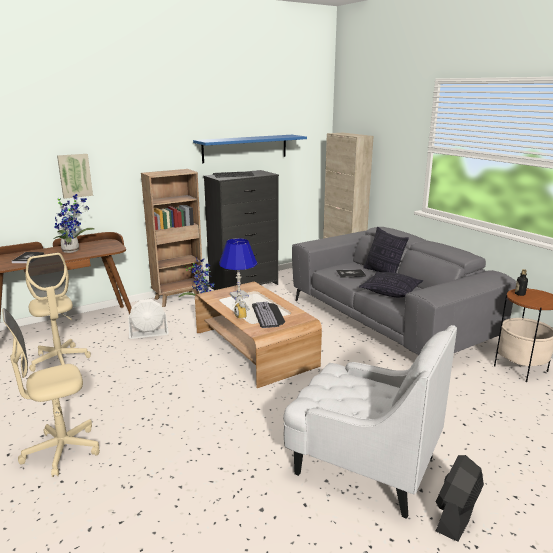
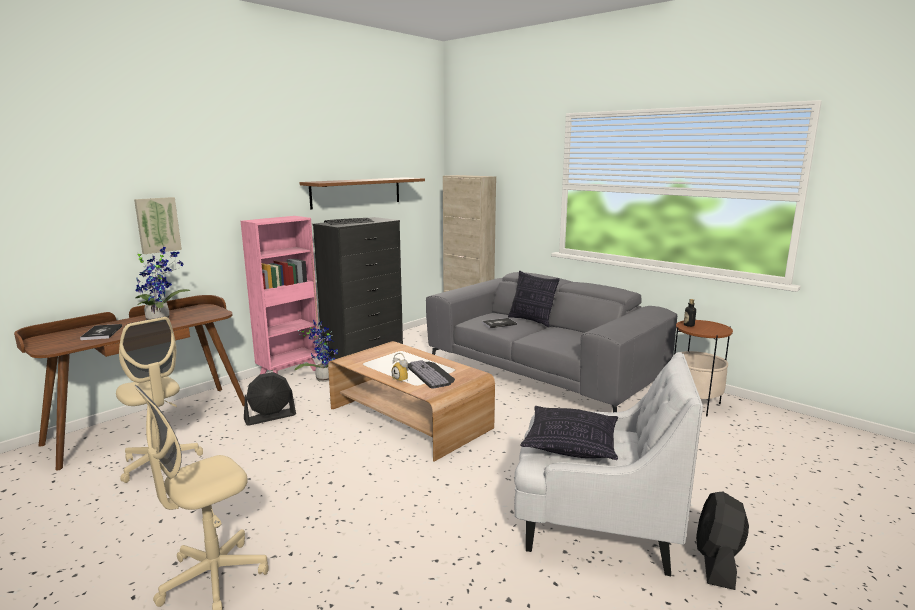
camera: 15 degrees left, 5 degrees down
white fan [128,299,169,339] -> black fan [244,372,296,426]
brown bookcase [141,169,203,307] -> pink bookcase [241,216,320,374]
blue shelf [193,135,307,163] -> brown shelf [300,177,425,209]
blue table lamp [219,238,257,300] -> none
pillow [359,272,423,297] -> pillow moved to [520,406,618,460]

